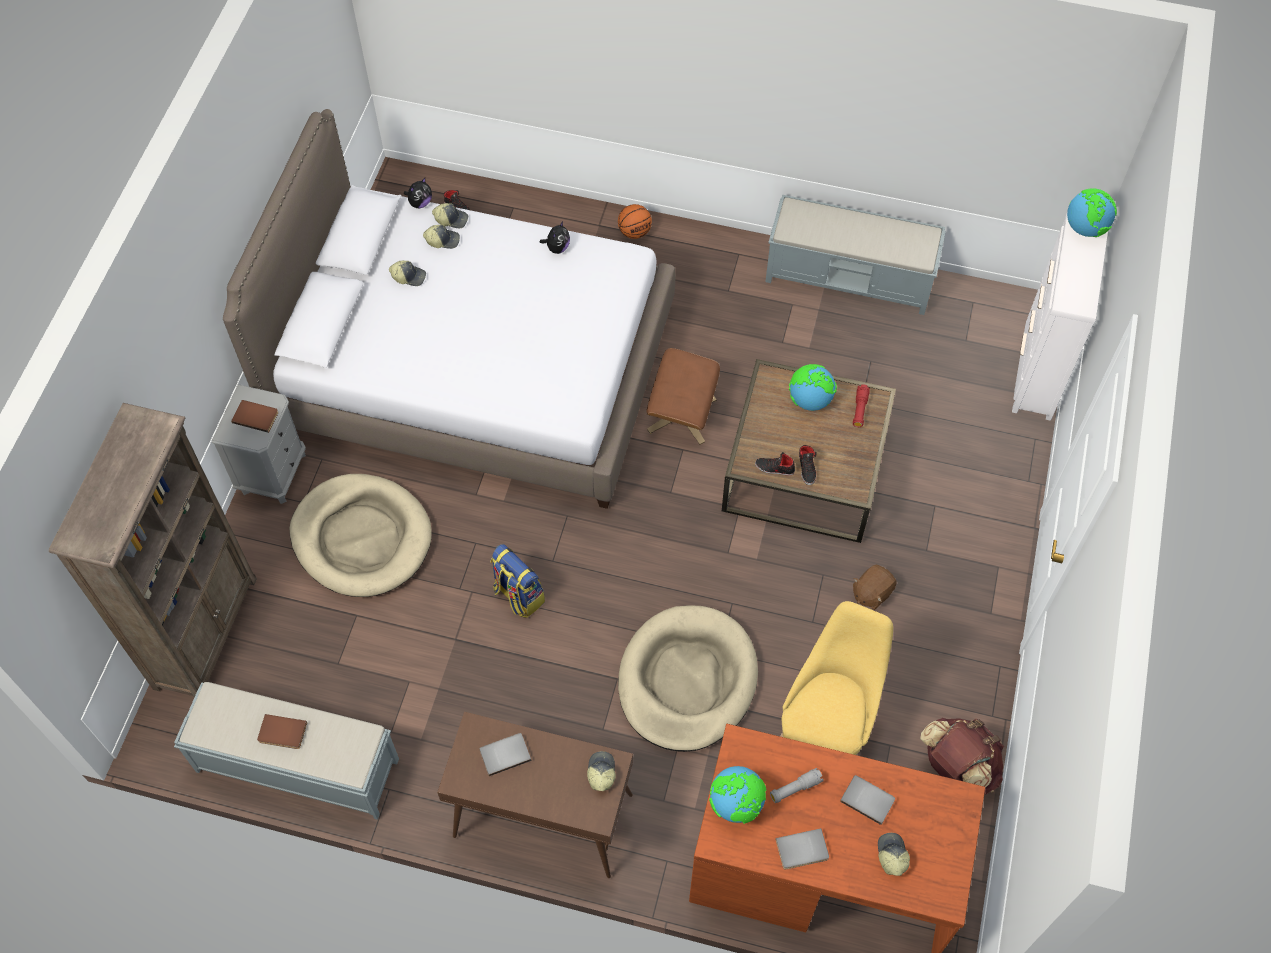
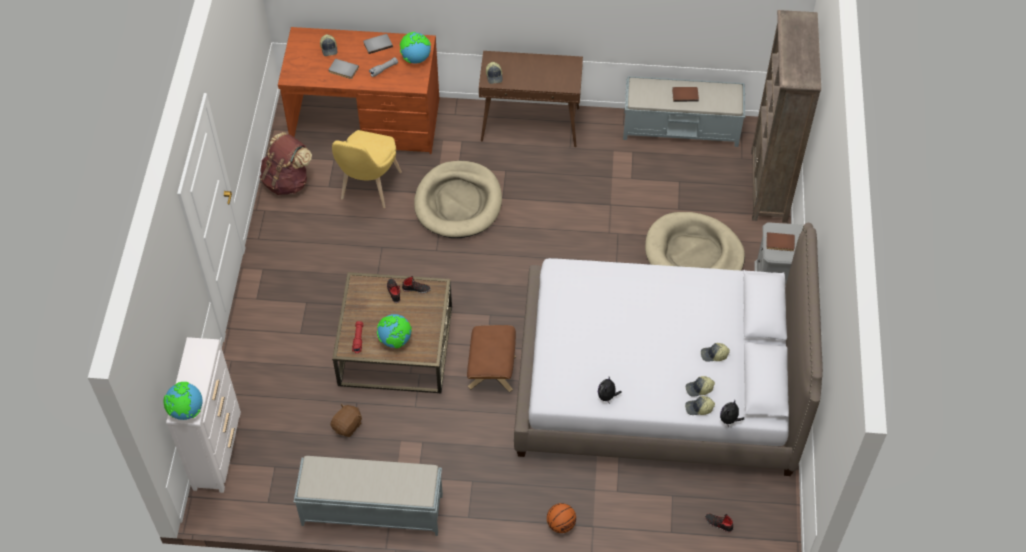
camera: 170 degrees right, 5 degrees down
grey book [480,733,531,776] -> none
backpack [491,544,545,618] -> none
brown plush toy [853,565,897,610] -> brown plush toy moved to [330,404,362,437]

